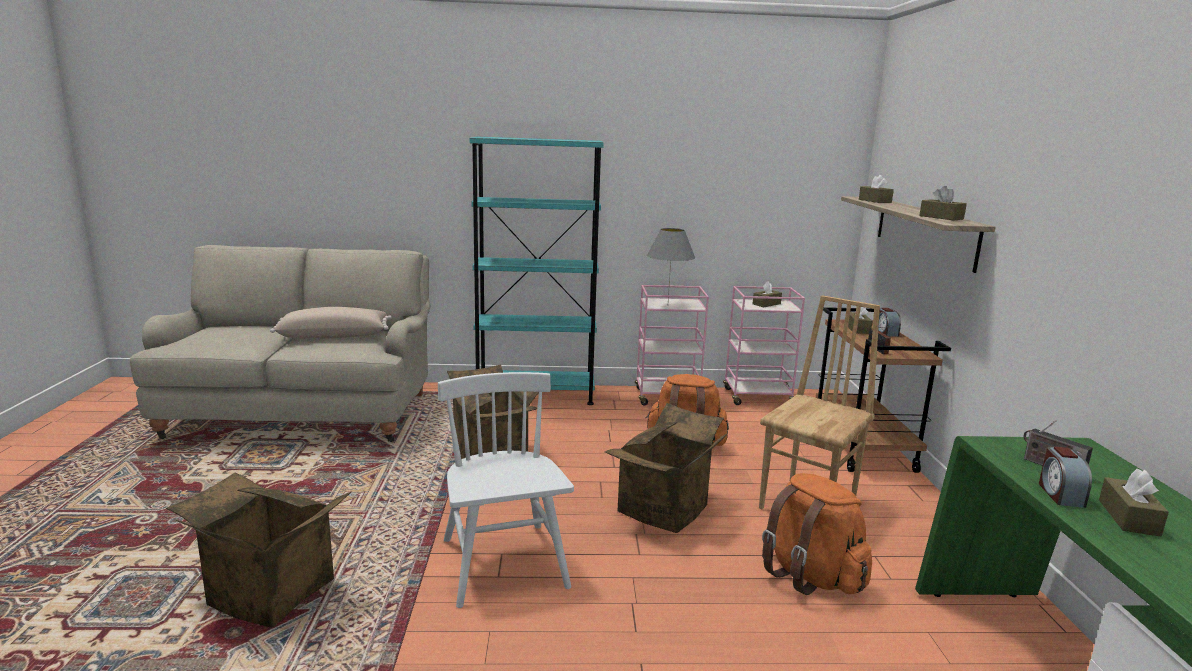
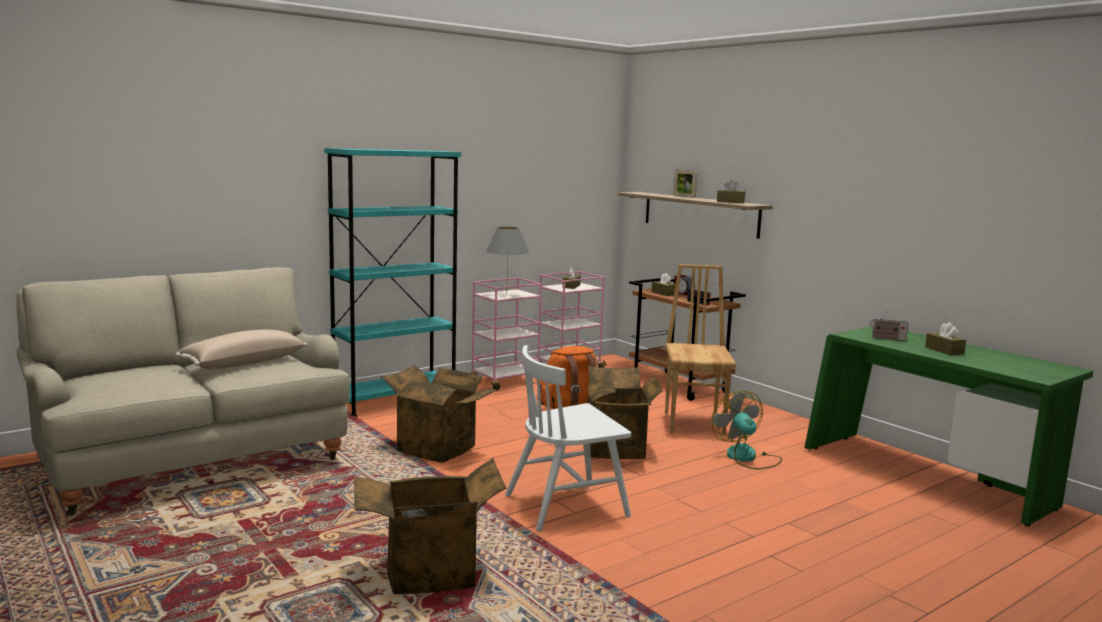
camera: 35 degrees left, 5 degrees down
white chair [438,372,574,608] -> white chair turned 60 degrees counterclockwise [505,345,631,531]
orange backpack [762,473,872,595] -> fan [711,391,782,469]
brown tissue box [859,175,894,203] -> none
alarm clock [1039,447,1092,508] -> none
none -> picture frame [673,170,697,198]

